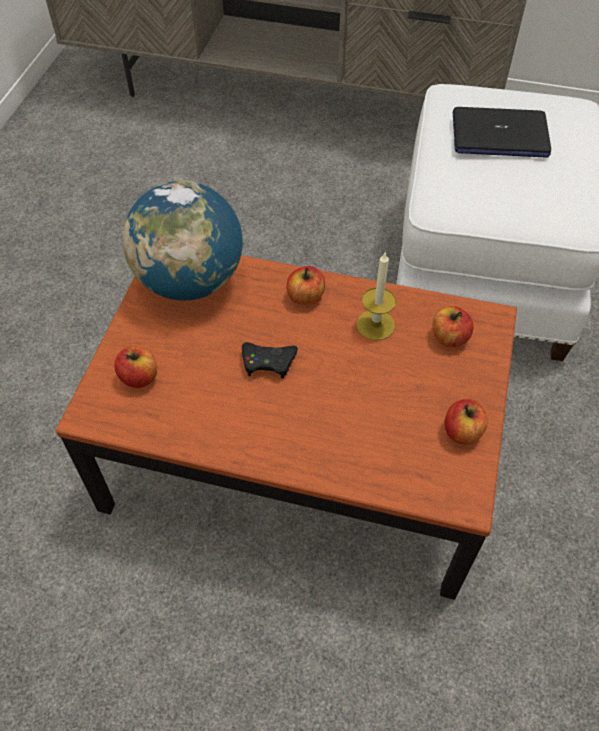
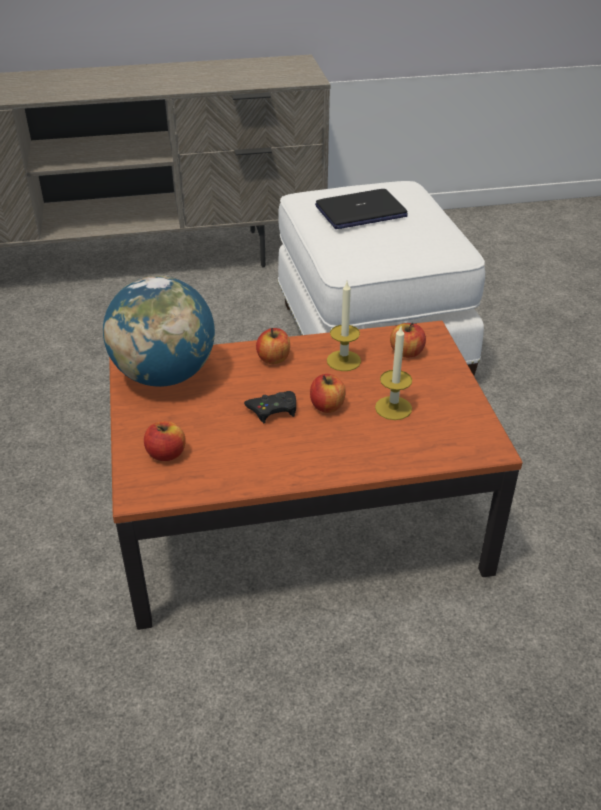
camera: 25 degrees left, 15 degrees down
apple [445,399,488,445] -> apple moved to [310,374,346,413]
none -> candle [375,326,412,420]

